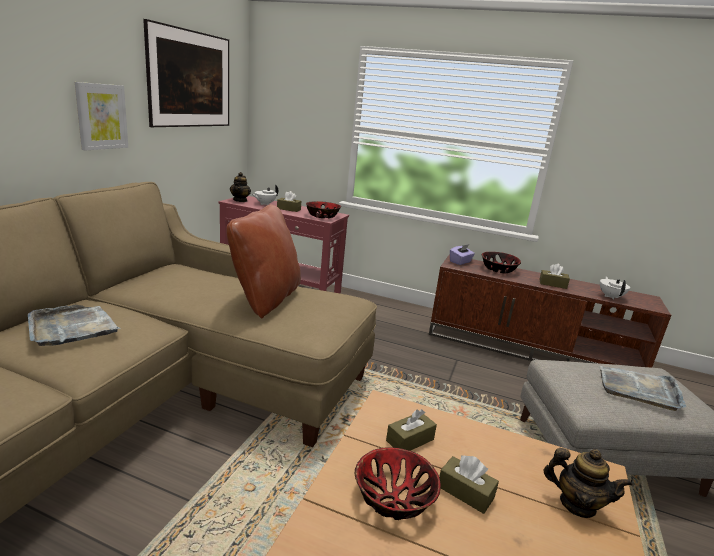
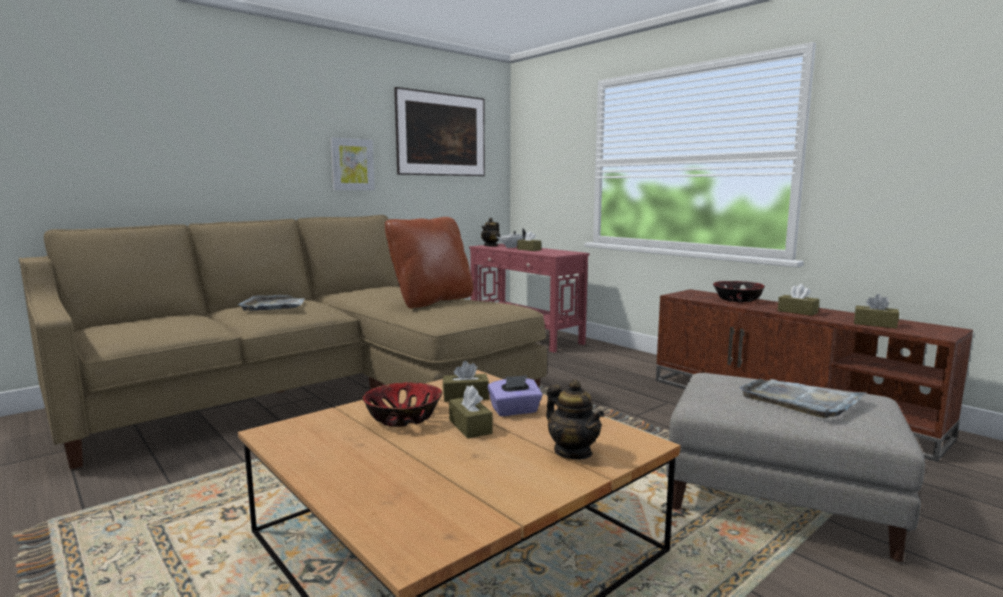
camera: 30 degrees right, 10 degrees down
bowl [306,201,341,218] -> none
purple tissue box [450,244,475,265] -> purple tissue box moved to [488,375,543,416]
white teapot [600,277,630,300] -> brown tissue box [854,294,899,329]

